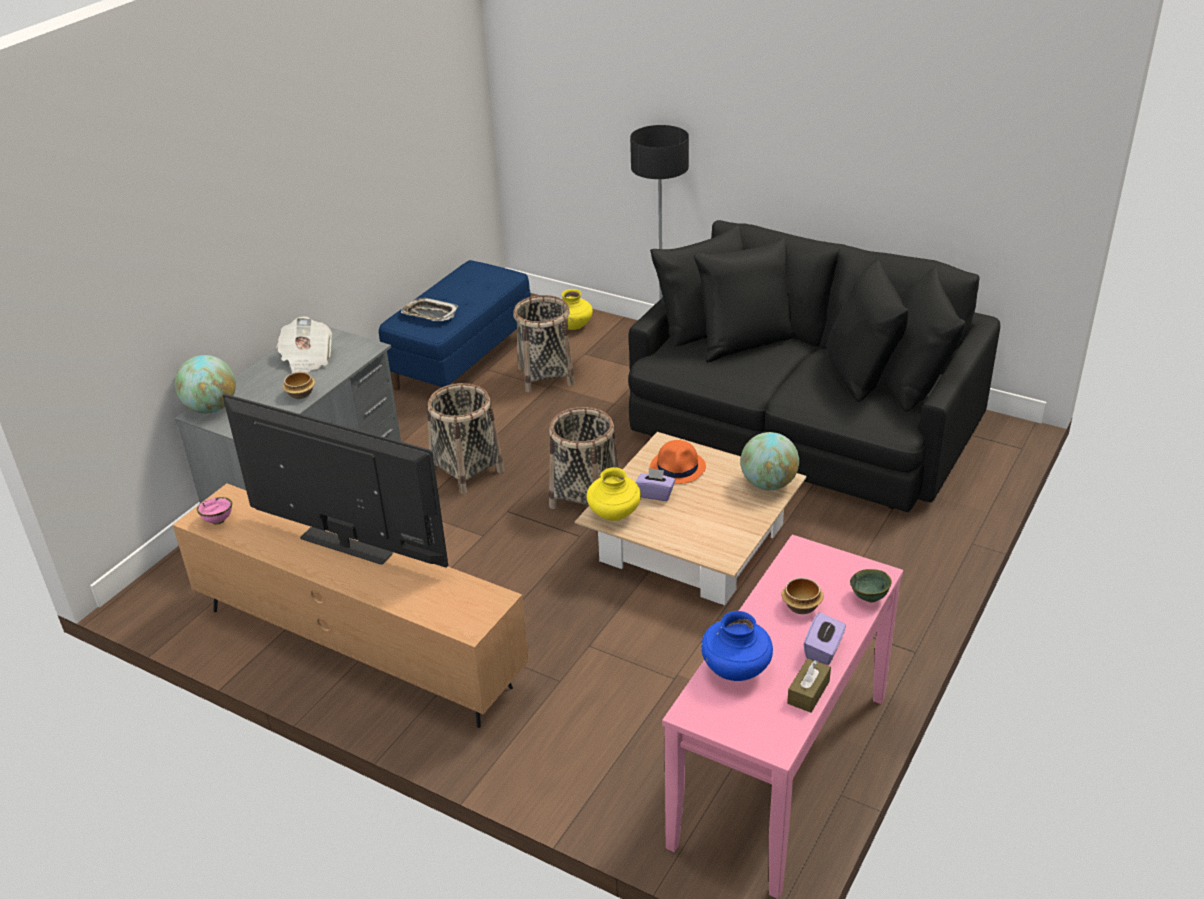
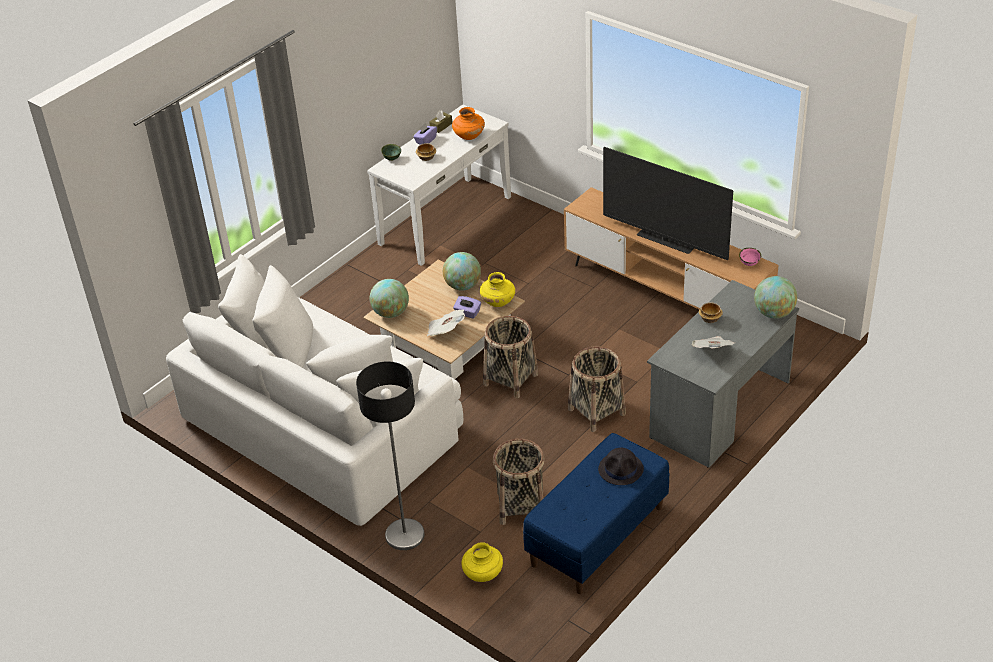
camera: 170 degrees left, 5 degrees up
tray [401,298,458,321] -> black hat [598,448,644,485]
black sofa [628,220,1000,512] -> white sofa [166,254,463,526]
orange hat [650,440,706,484] -> newspaper [427,309,465,336]
pink console table [662,535,903,899] -> white console table [367,105,511,266]
blue vase [701,611,773,681] -> orange vase [452,107,485,140]
none -> globe [443,252,481,290]

